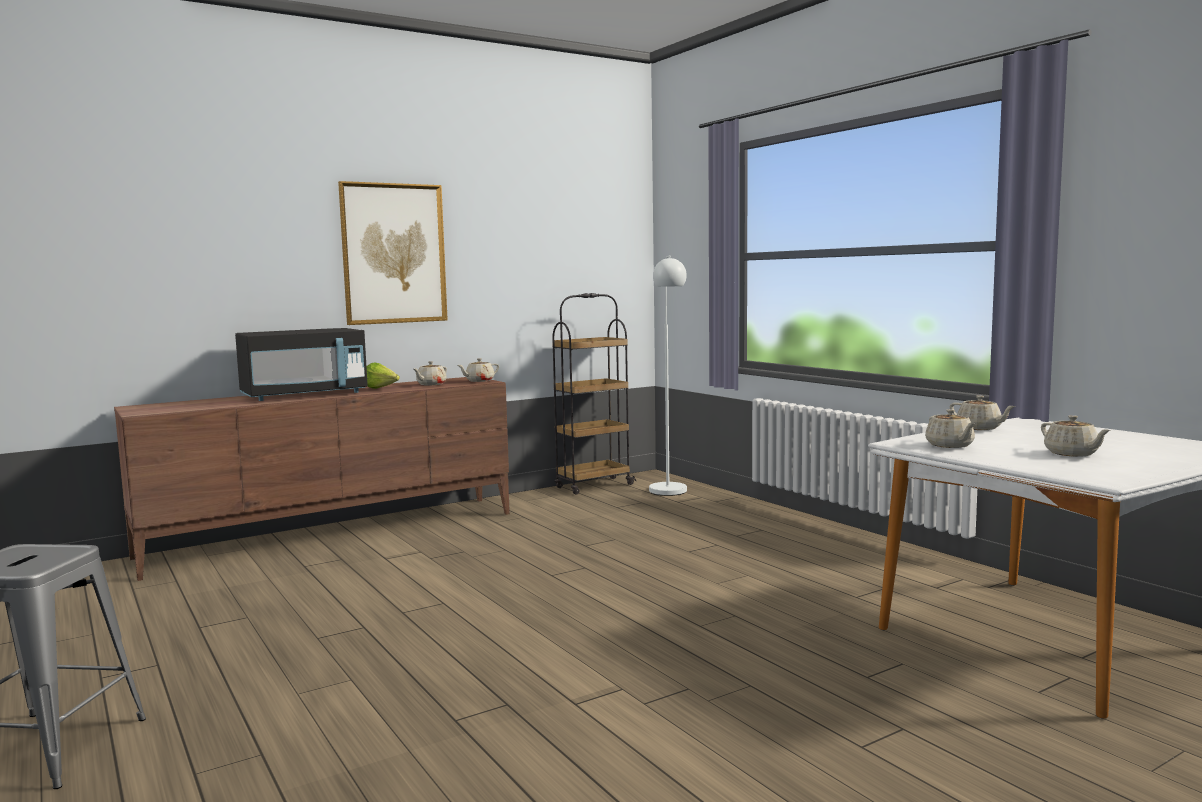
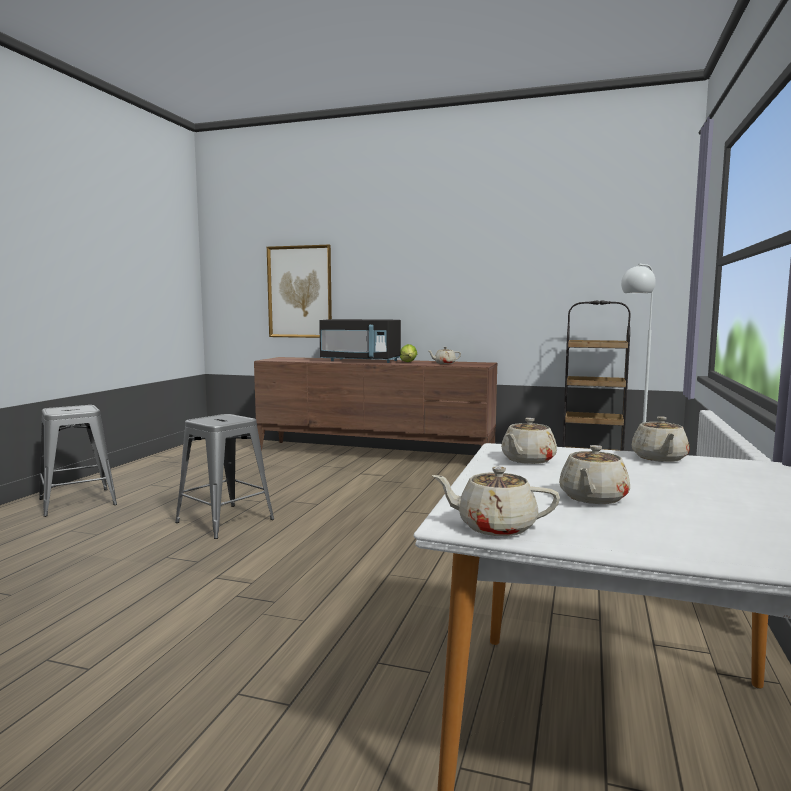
camera: 50 degrees right, 0 degrees up
picture [338,181,448,325] -> picture moved to [267,245,332,338]
beige teapot [458,358,499,382] -> beige teapot moved to [432,466,560,536]
none -> grey stool [175,414,274,539]

